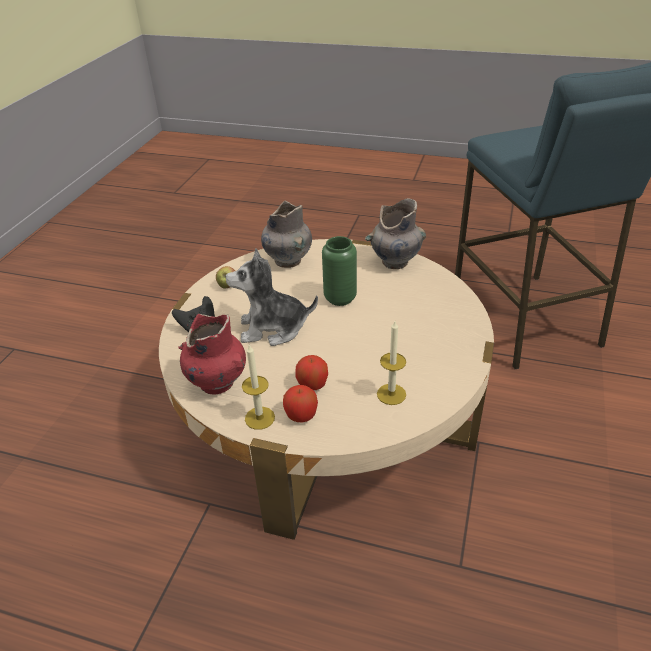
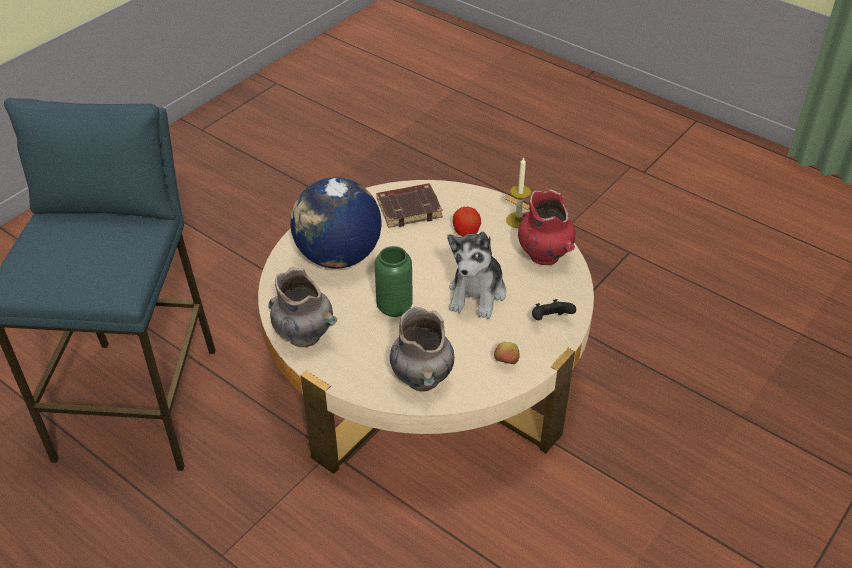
camera: 160 degrees left, 5 degrees up
plush toy [225,249,318,346] -> plush toy turned 90 degrees clockwise [447,231,506,319]
apple [283,385,318,423] -> none
candle [377,321,406,405] -> brown book [377,183,443,228]
none -> globe [290,177,382,269]

